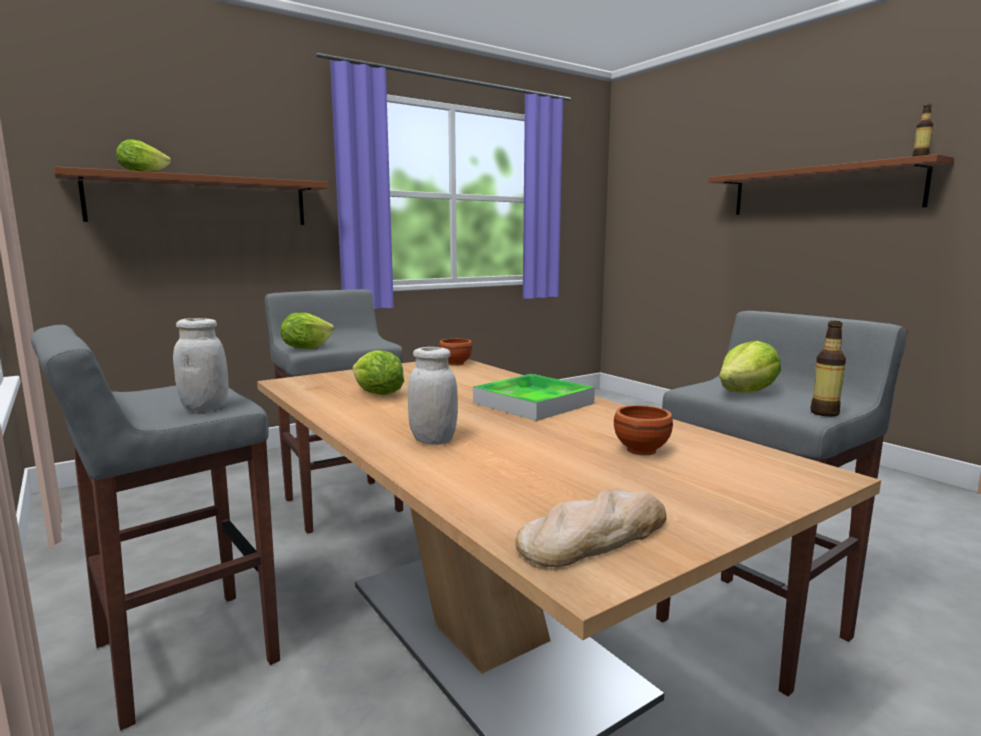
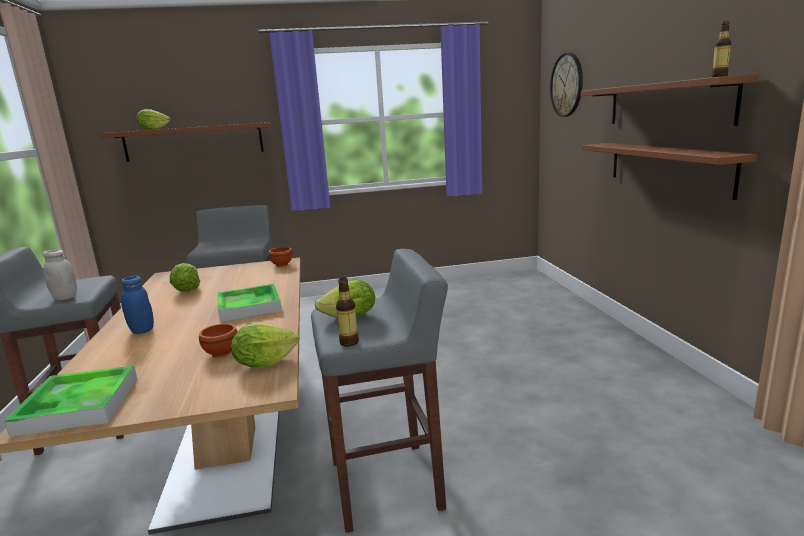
camera: 25 degrees right, 5 degrees up
lettuce [281,313,334,349] -> lettuce moved to [231,323,299,368]
white jar [408,347,458,445] -> blue jar [121,276,154,334]
bread [515,489,666,567] -> tray [4,365,137,437]
none -> wall clock [550,53,583,117]
none -> brown shelf [582,143,757,200]

